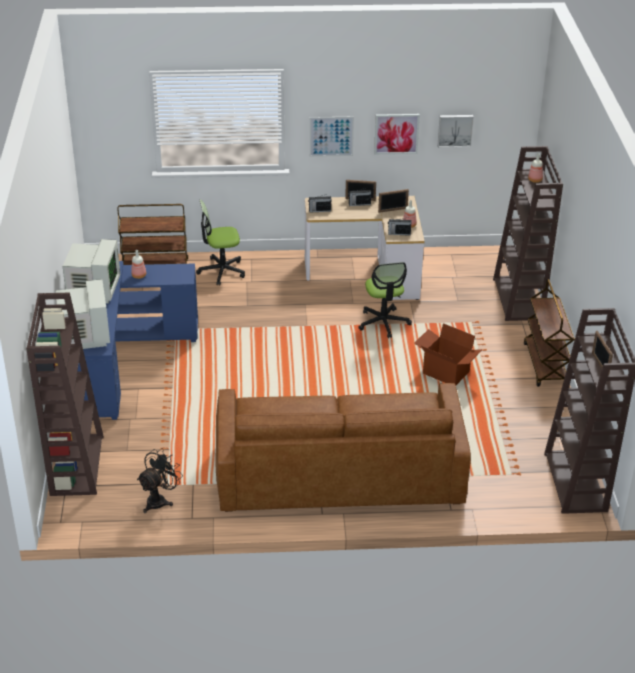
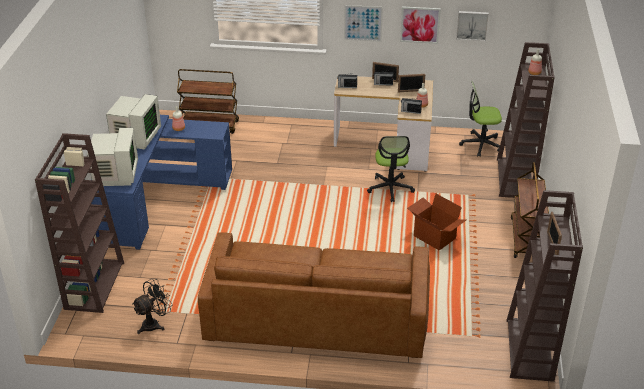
camera: 10 degrees right, 0 degrees up
office chair [196,199,245,285] -> office chair moved to [459,81,502,156]

